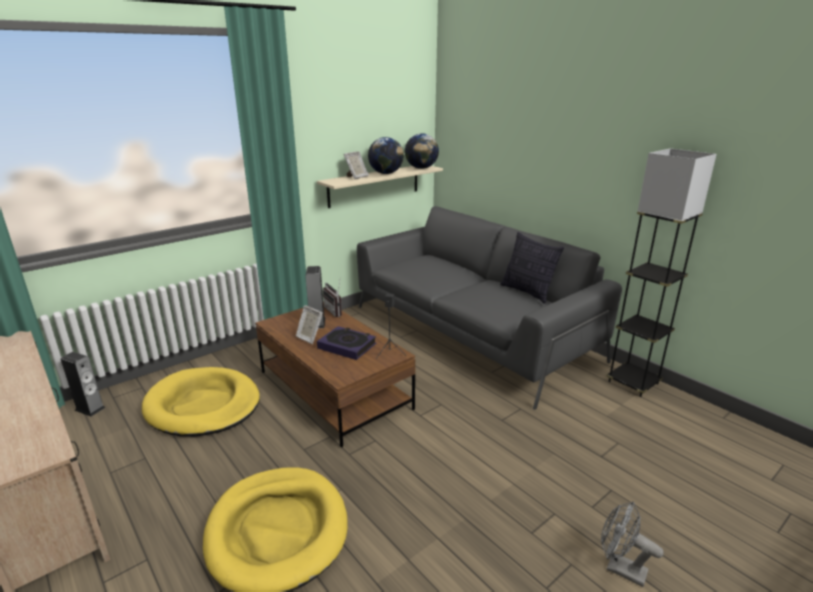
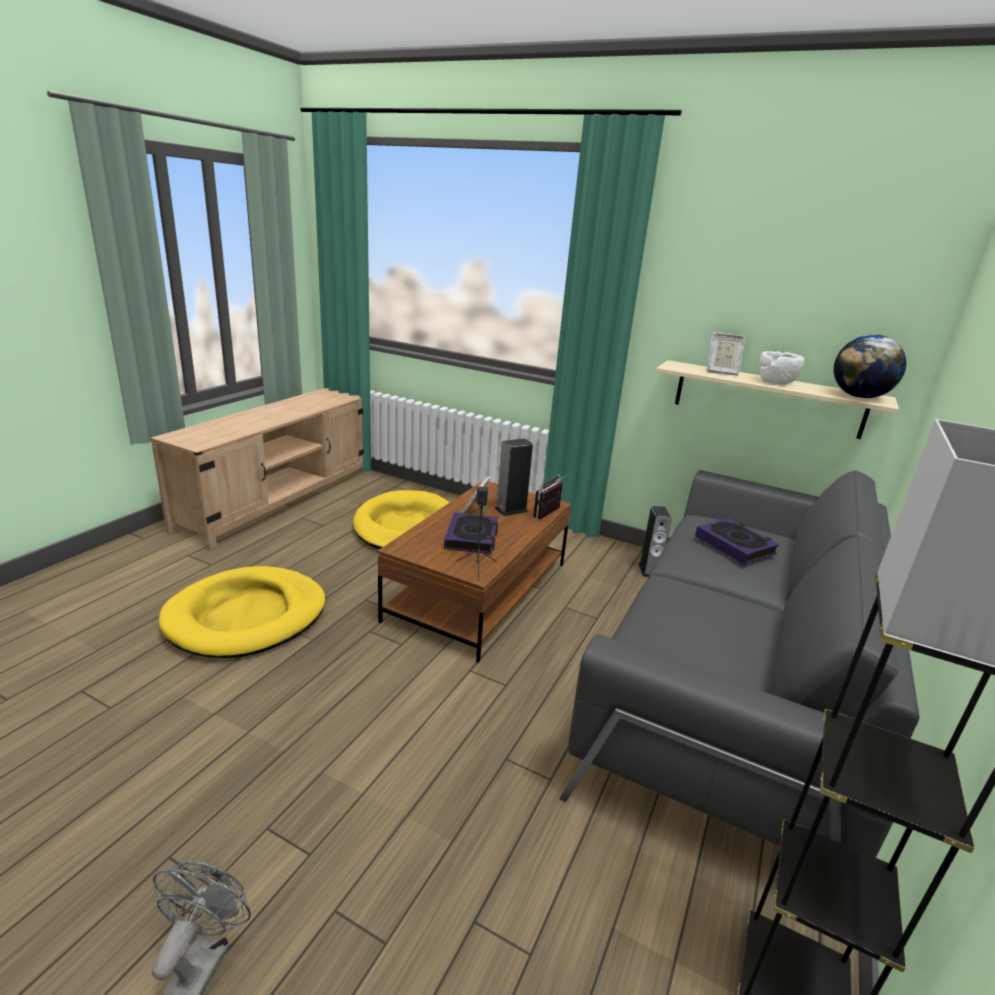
camera: 65 degrees right, 0 degrees up
speaker [61,352,106,417] -> speaker moved to [638,506,672,577]
globe [368,137,404,174] -> white bowl [759,351,804,385]
pillow [500,232,564,304] -> none
none -> book [695,518,779,564]

